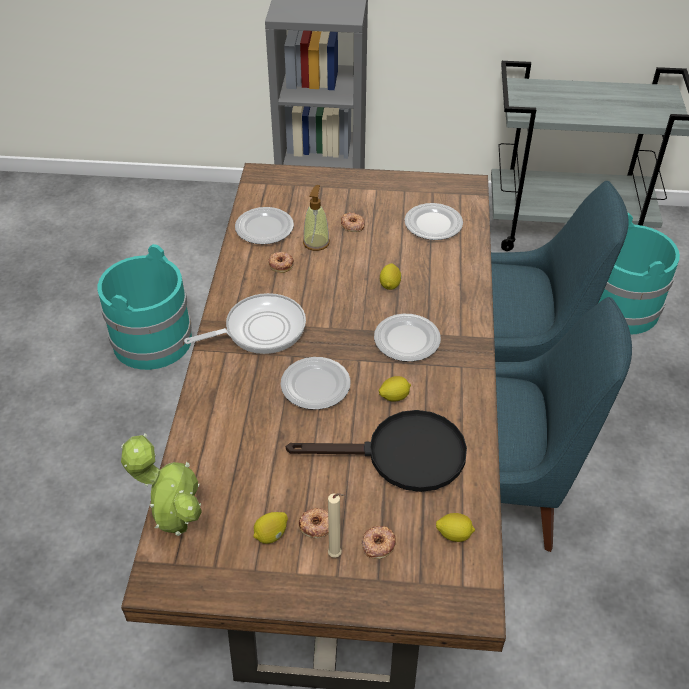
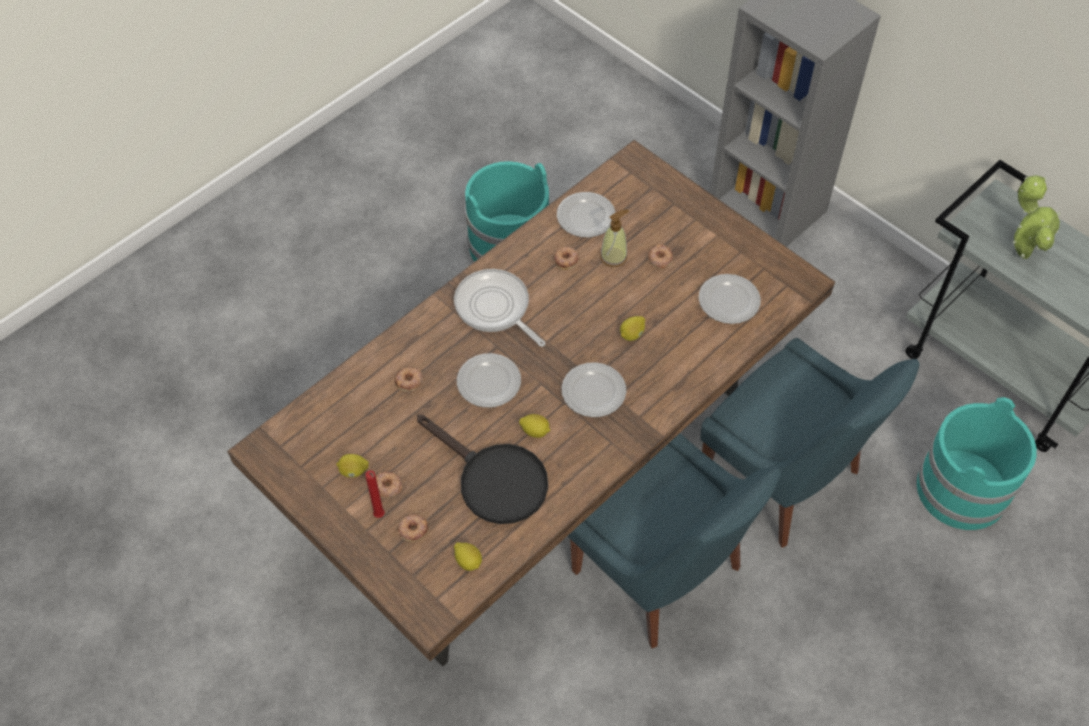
camera: 40 degrees right, 10 degrees up
potted plant [121,433,202,536] -> potted plant moved to [1013,175,1060,259]
frying pan [184,293,306,354] -> frying pan turned 150 degrees counterclockwise [454,269,546,347]
beige candle [328,493,346,558] -> red candle [365,470,385,518]
none -> donut [395,367,423,391]

